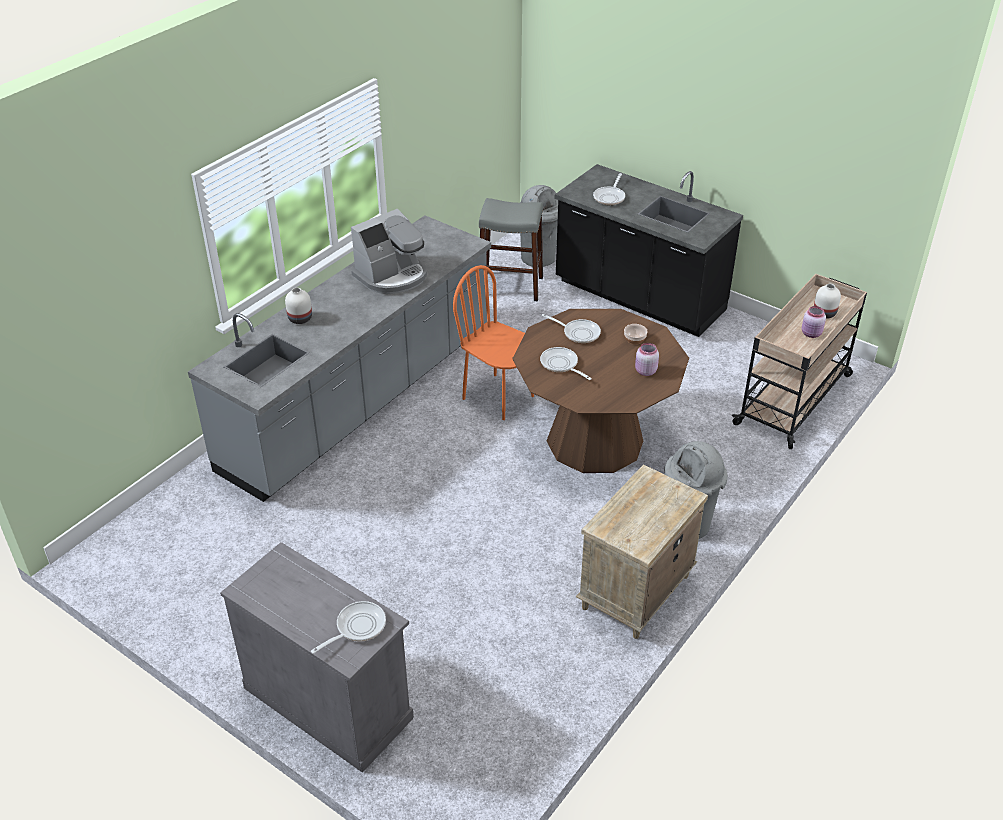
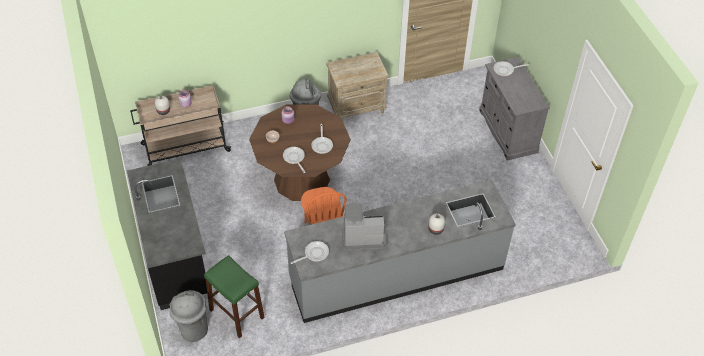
camera: 145 degrees left, 10 degrees up
grey stool [479,198,543,301] -> green stool [204,255,265,338]
frying pan [593,173,625,205] -> frying pan moved to [291,241,329,264]

